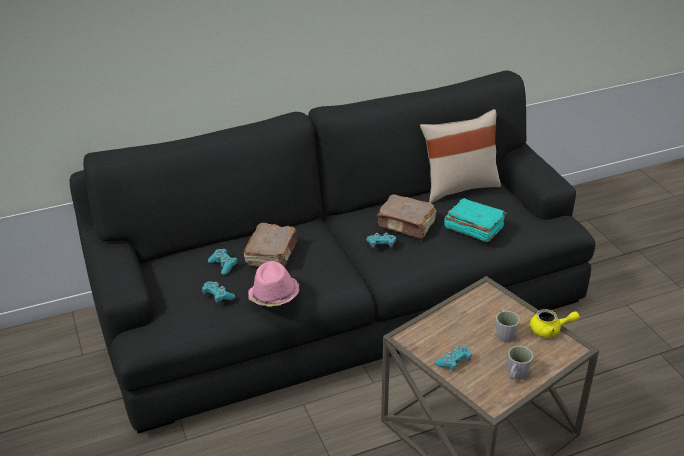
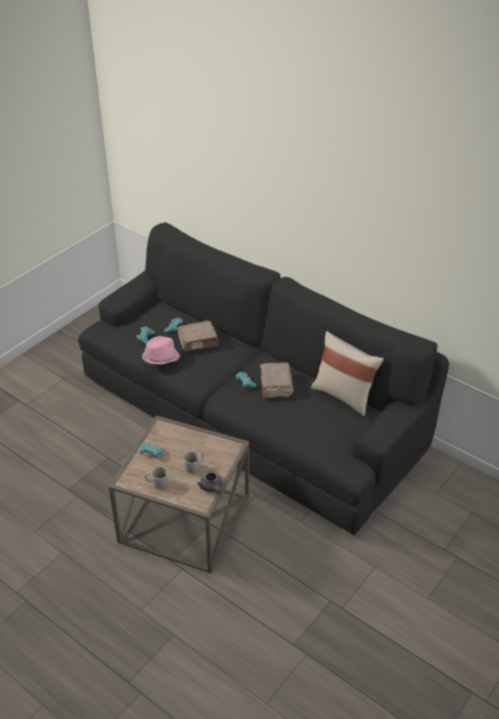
camera: 60 degrees right, 5 degrees up
turquoise book [444,198,506,242] -> none
yellow teapot [530,309,580,338] -> grey teapot [197,471,222,493]

